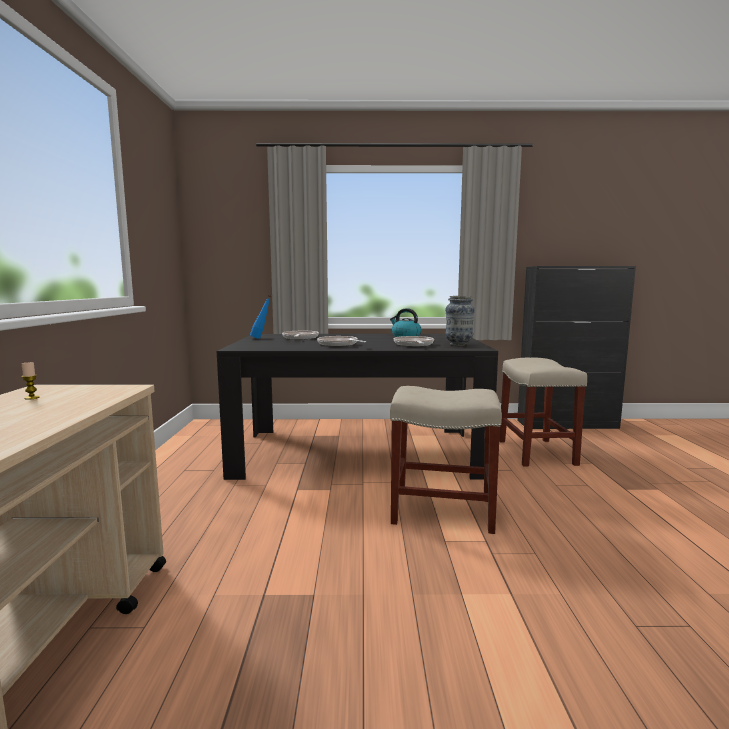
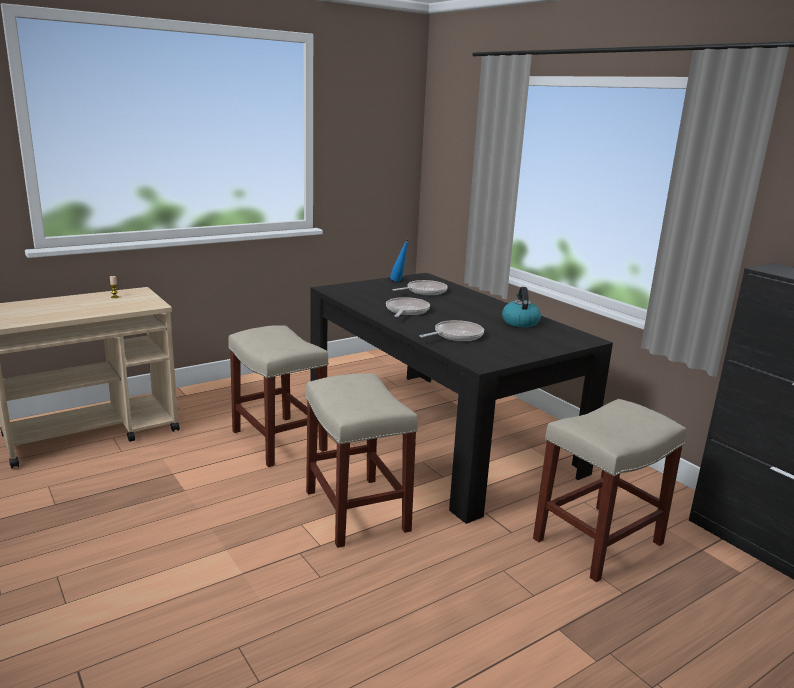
camera: 55 degrees right, 10 degrees up
vase [445,296,475,346] -> none
none -> beige stool [228,325,329,467]

